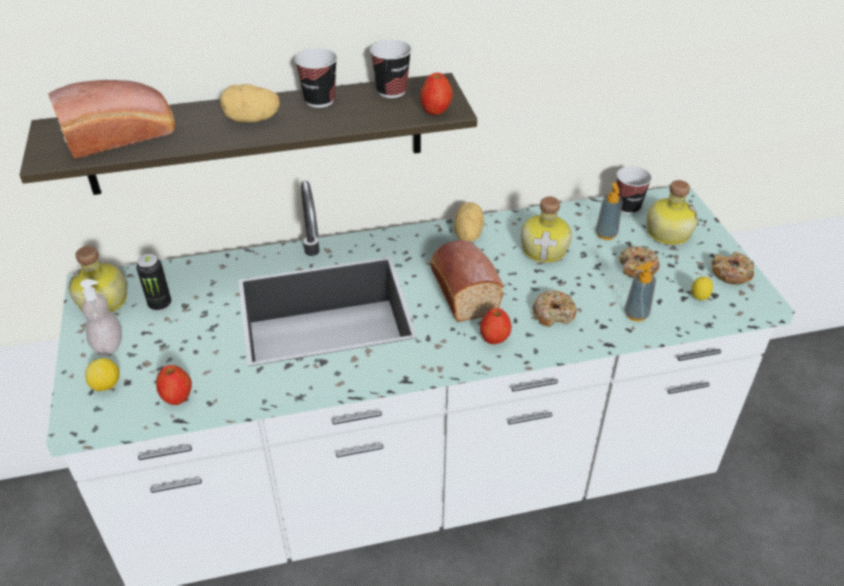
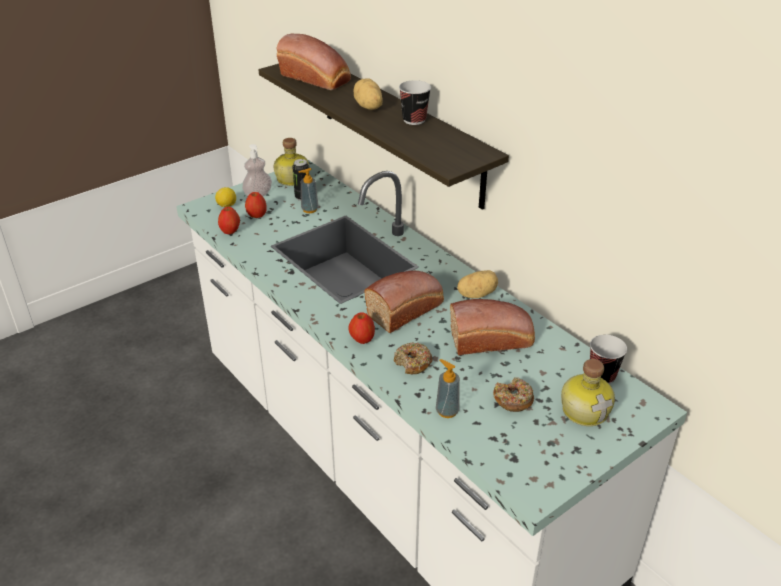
camera: 65 degrees right, 5 degrees down
cup [370,40,412,98] -> none
apple [420,73,453,115] -> apple moved to [245,192,267,218]
bottle [521,197,572,263] -> bread [450,299,535,355]
soap dispenser [596,182,623,240] -> soap dispenser moved to [299,168,319,213]
lemon [691,276,713,300] -> none
donut [711,252,754,285] -> none

